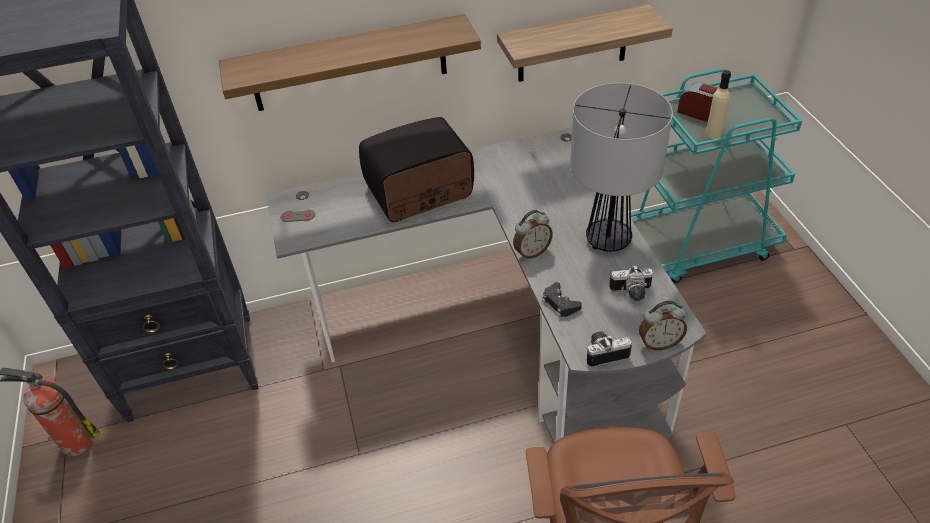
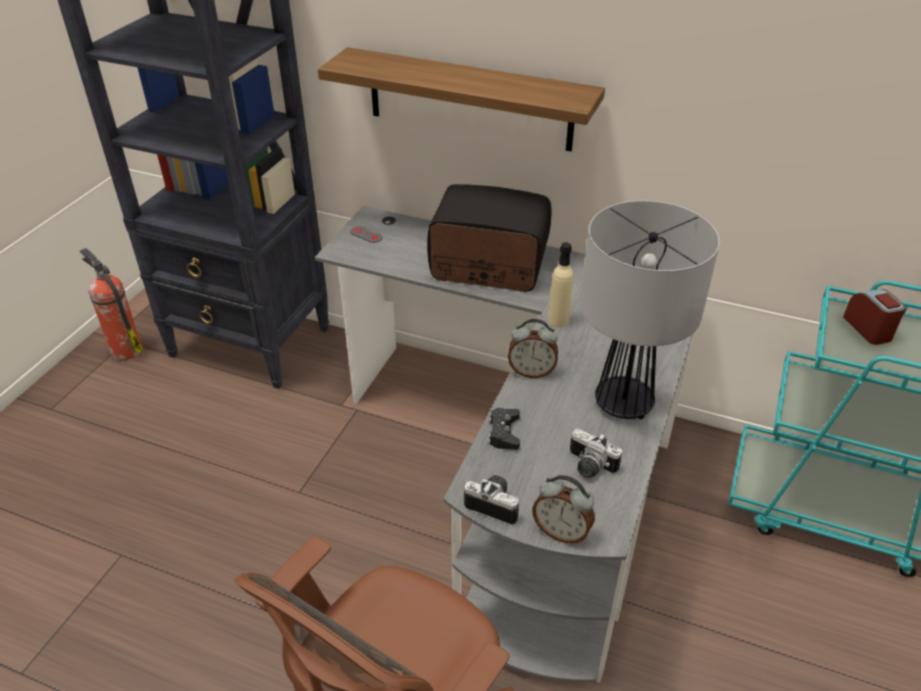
camera: 35 degrees right, 5 degrees down
shelf [497,4,673,82] -> none
beige bottle [705,70,731,139] -> beige bottle moved to [549,242,573,328]

